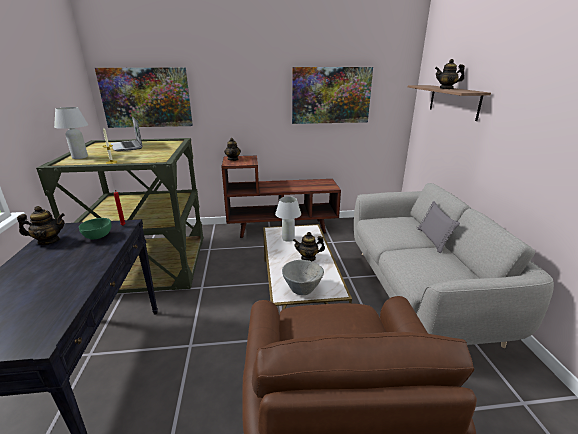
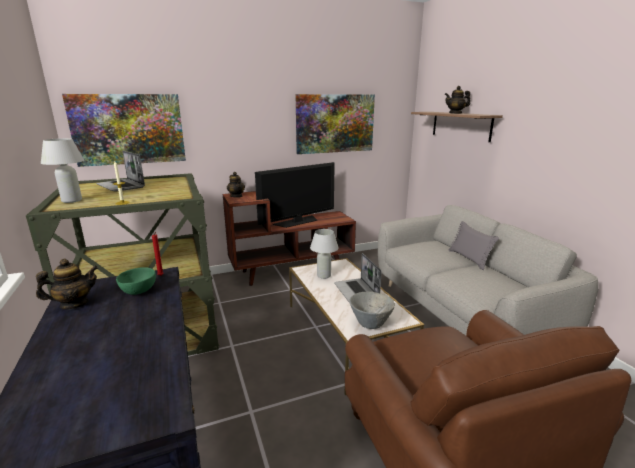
camera: 15 degrees left, 5 degrees down
teapot [293,232,325,261] -> laptop [334,253,382,303]
none -> television [255,162,335,228]

